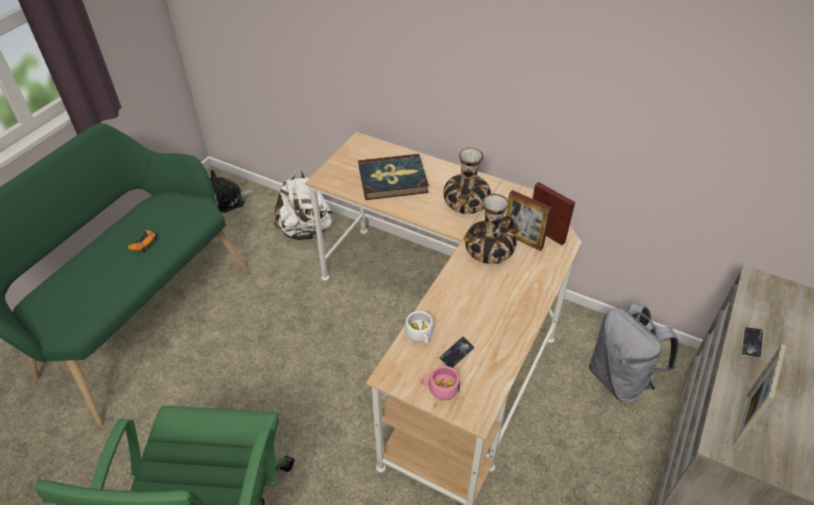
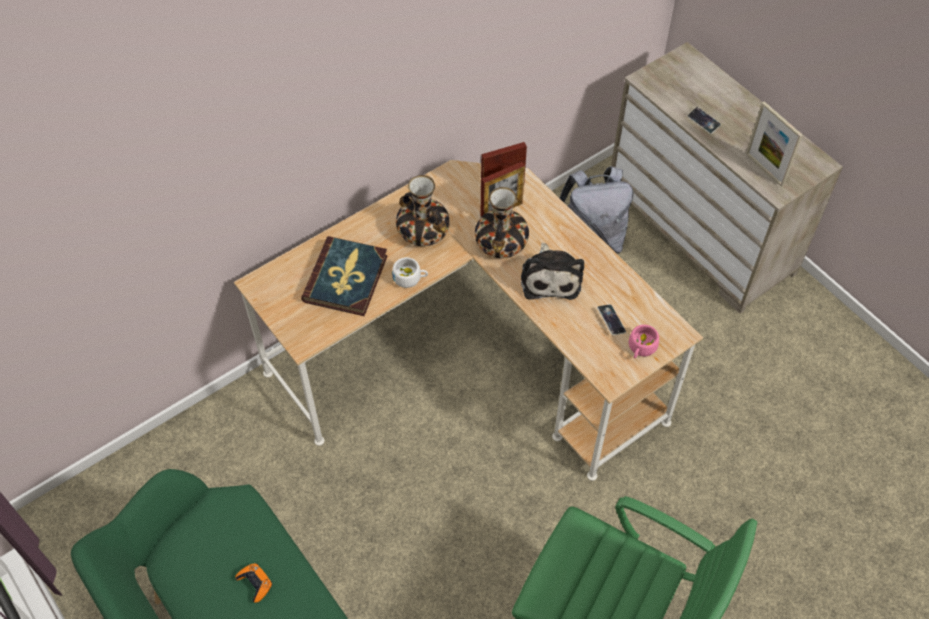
camera: 65 degrees left, 10 degrees up
plush toy [210,170,255,213] -> plush toy moved to [521,243,584,300]
white backpack [274,169,333,240] -> none
white cup [405,311,434,345] -> white cup moved to [392,257,428,288]

